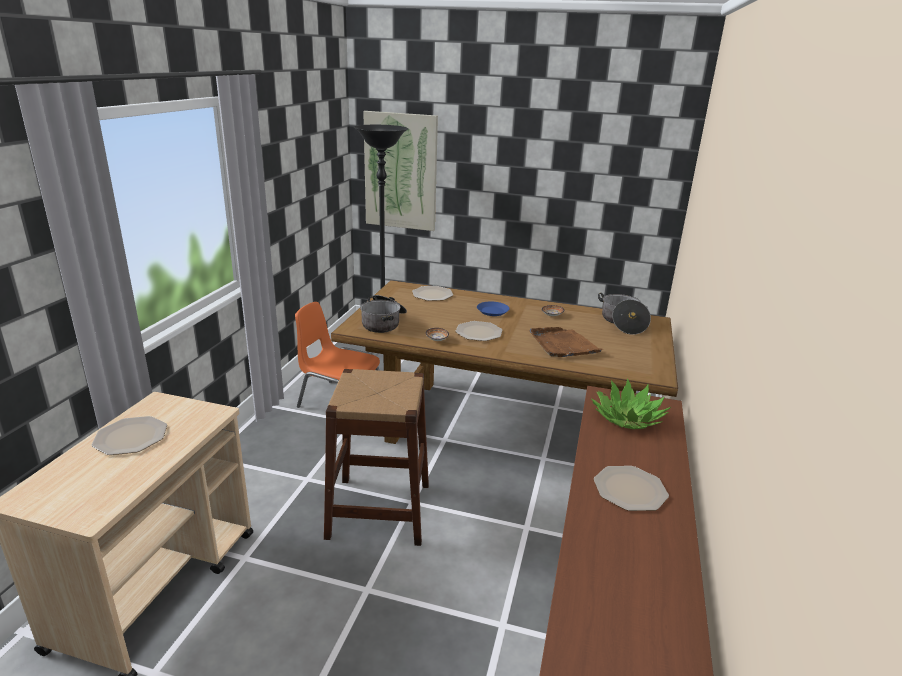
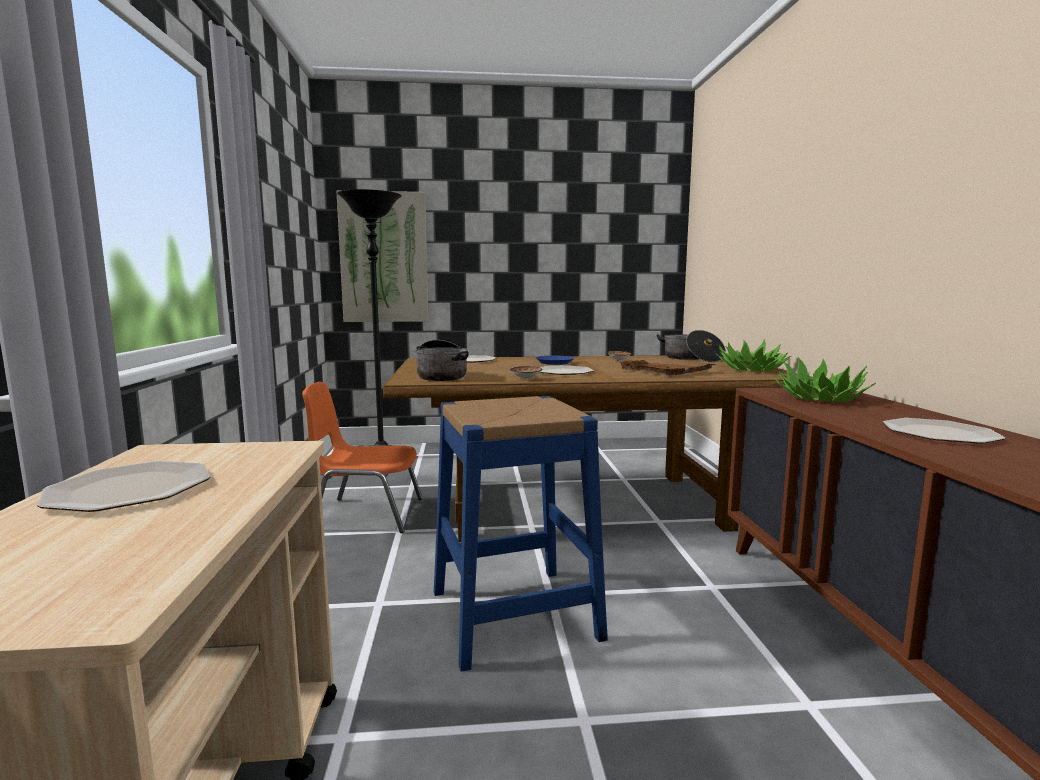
camera: 20 degrees left, 15 degrees down
brown stool [324,369,429,546] -> blue stool [434,396,608,672]
none -> potted plant [716,339,791,371]

